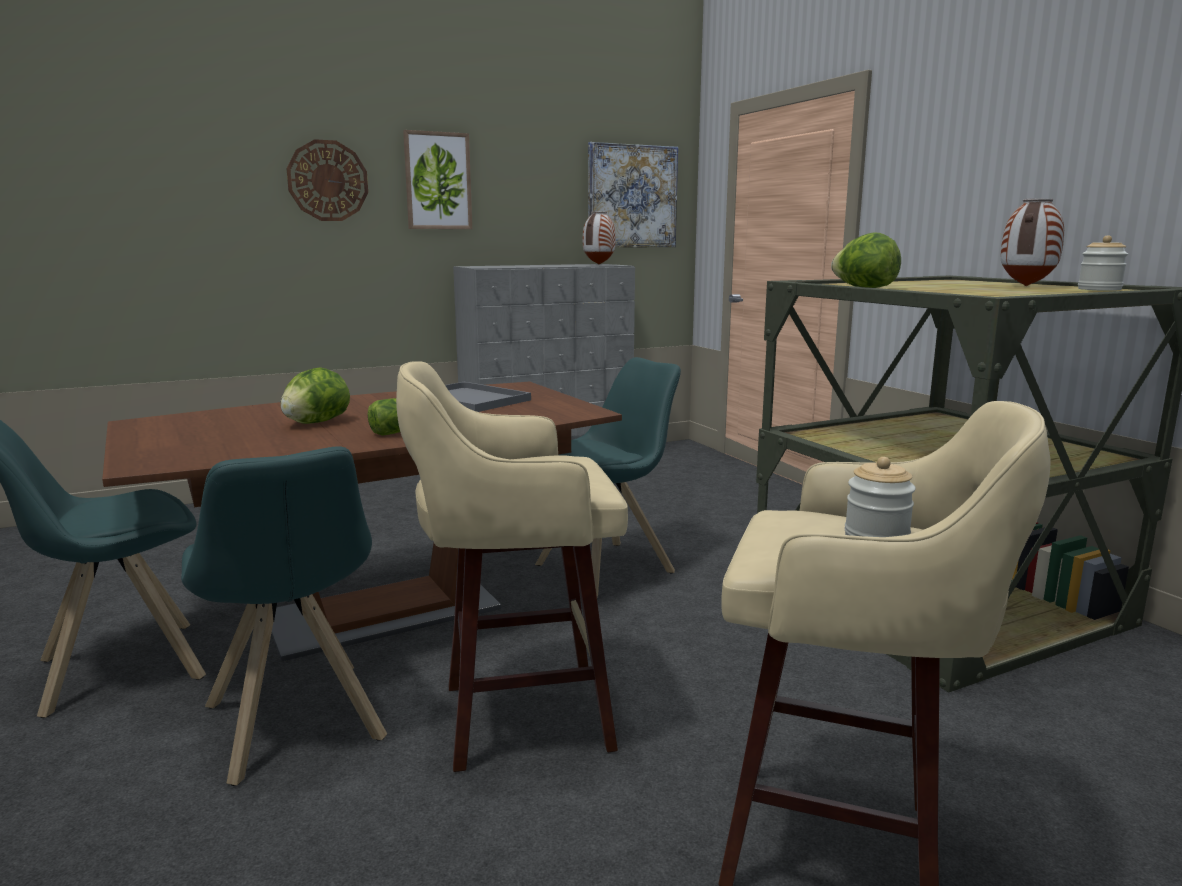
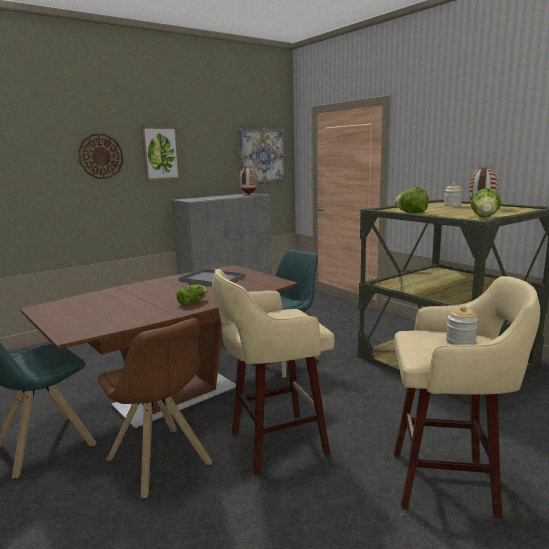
camera: 10 degrees left, 0 degrees up
turquoise chair [181,446,387,786] -> brown chair [98,318,212,499]
lettuce [280,367,350,424] -> lettuce moved to [471,188,501,218]
jar [1078,235,1128,291] -> jar moved to [444,183,462,207]

